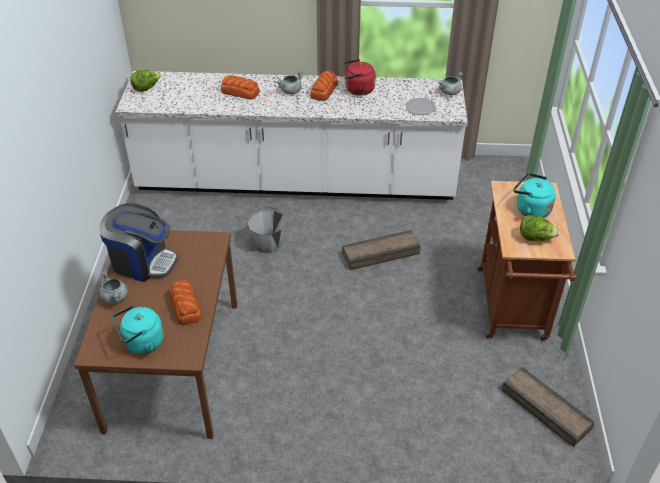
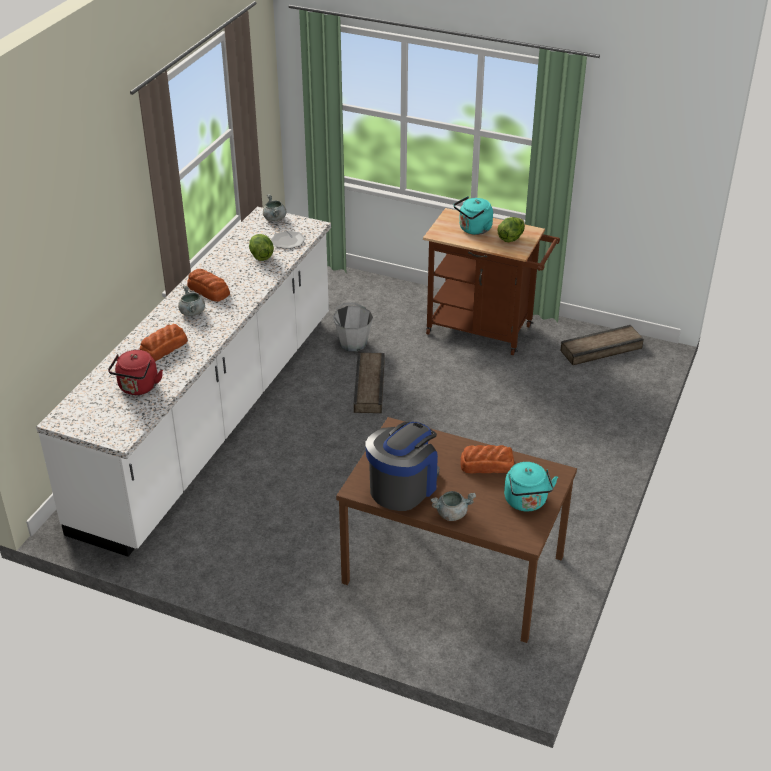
camera: 70 degrees left, 5 degrees down
lettuce [130,70,161,92] -> lettuce moved to [249,234,274,261]
grey bucket [248,206,286,253] -> grey bucket moved to [333,303,373,351]
red kettle [343,59,376,95] -> red kettle moved to [108,350,163,395]

